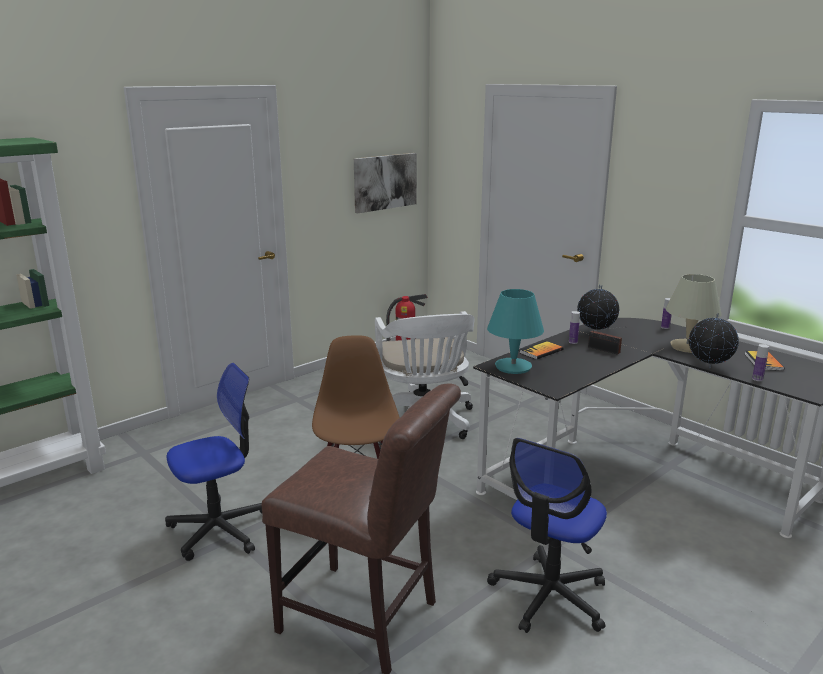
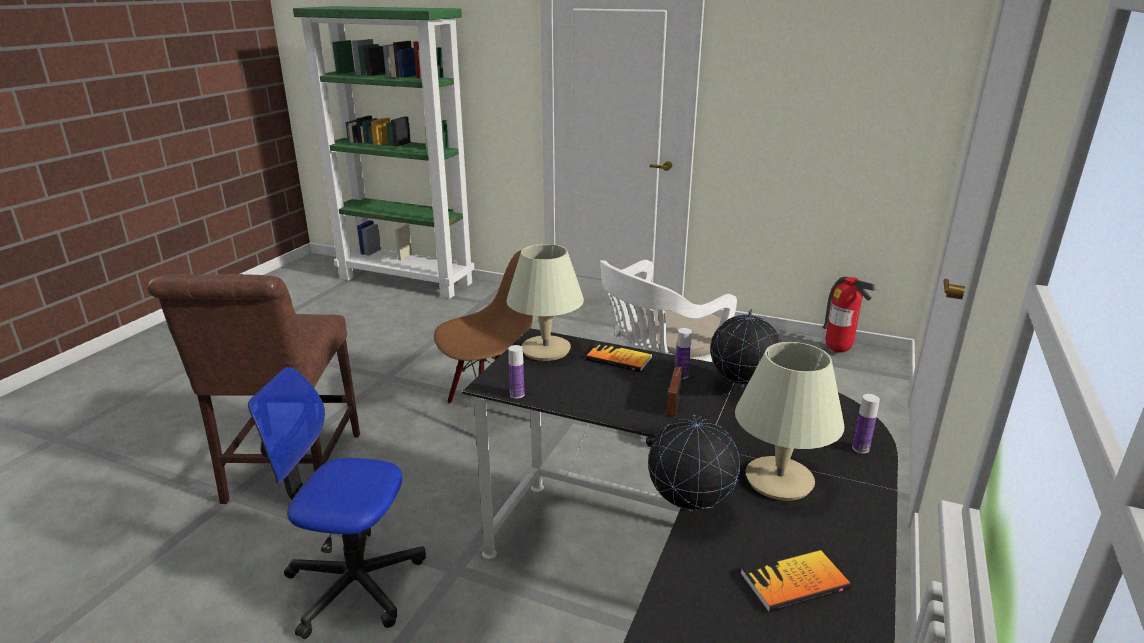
camera: 65 degrees right, 5 degrees up
office chair [165,363,262,561] -> none
picture [354,153,417,213] -> none
turquoise table lamp [487,289,544,374] -> beige table lamp [506,244,584,361]
bottle [752,344,769,381] -> bottle moved to [508,345,524,399]

